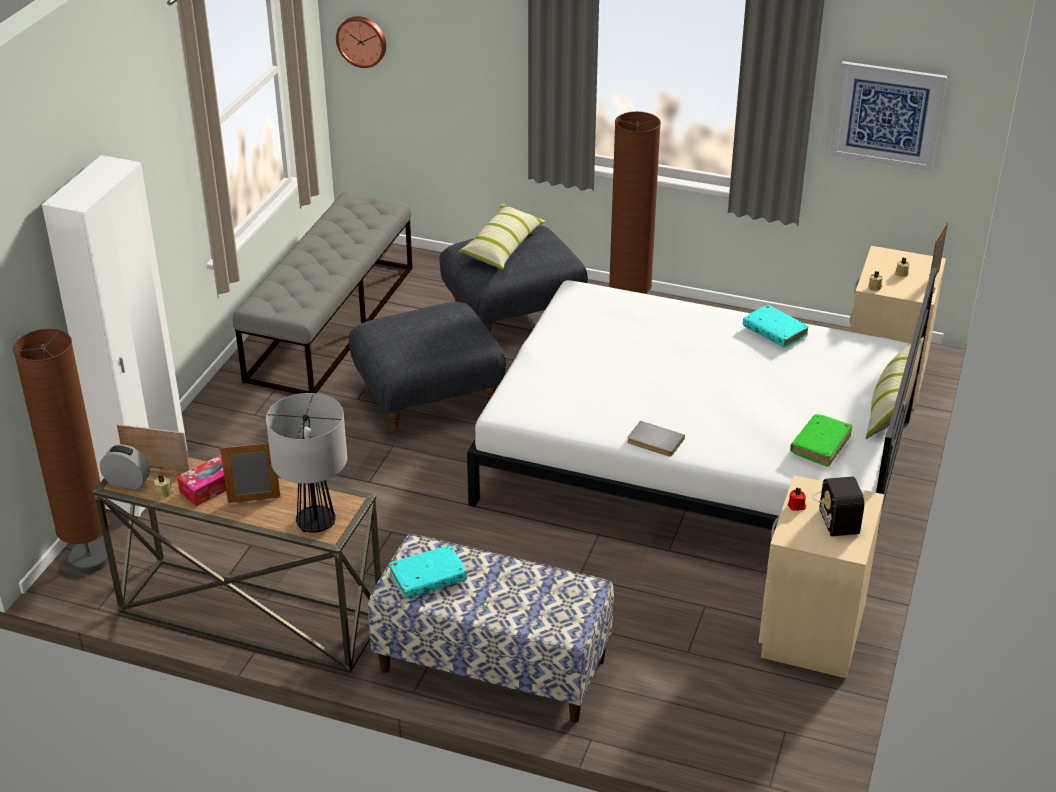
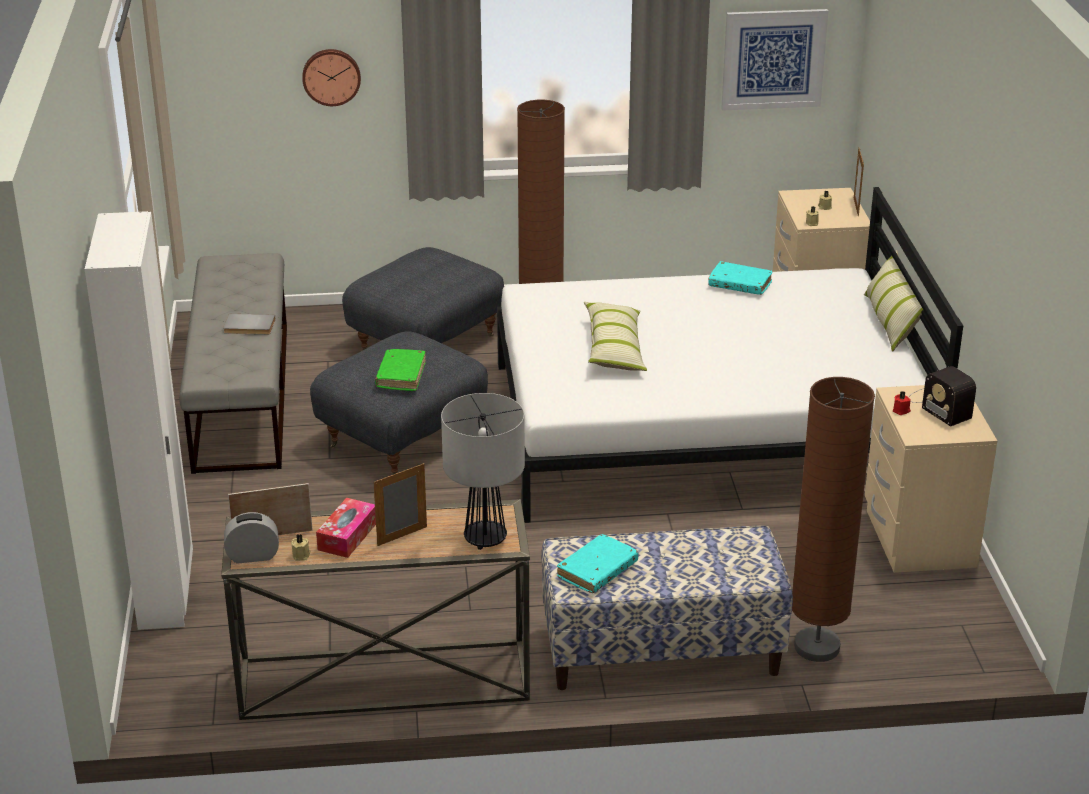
camera: 25 degrees left, 5 degrees down
brown floor lamp [13,329,109,573] -> brown floor lamp moved to [792,377,875,662]
wall clock [336,16,386,68] -> wall clock moved to [302,49,361,106]
pillow [458,204,546,270] -> pillow moved to [584,302,647,371]
grey book [627,421,685,457] -> grey book moved to [223,314,276,335]
green book [790,414,853,467] -> green book moved to [375,349,426,391]

